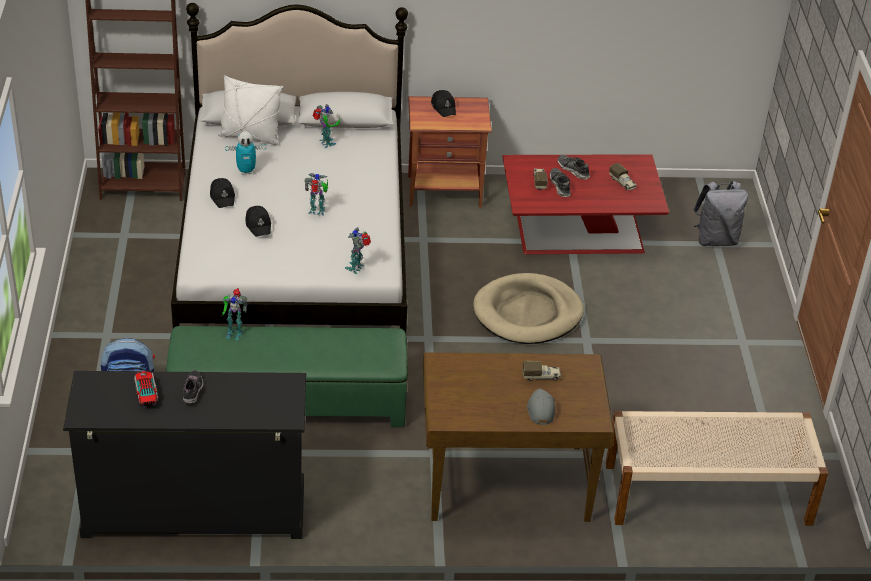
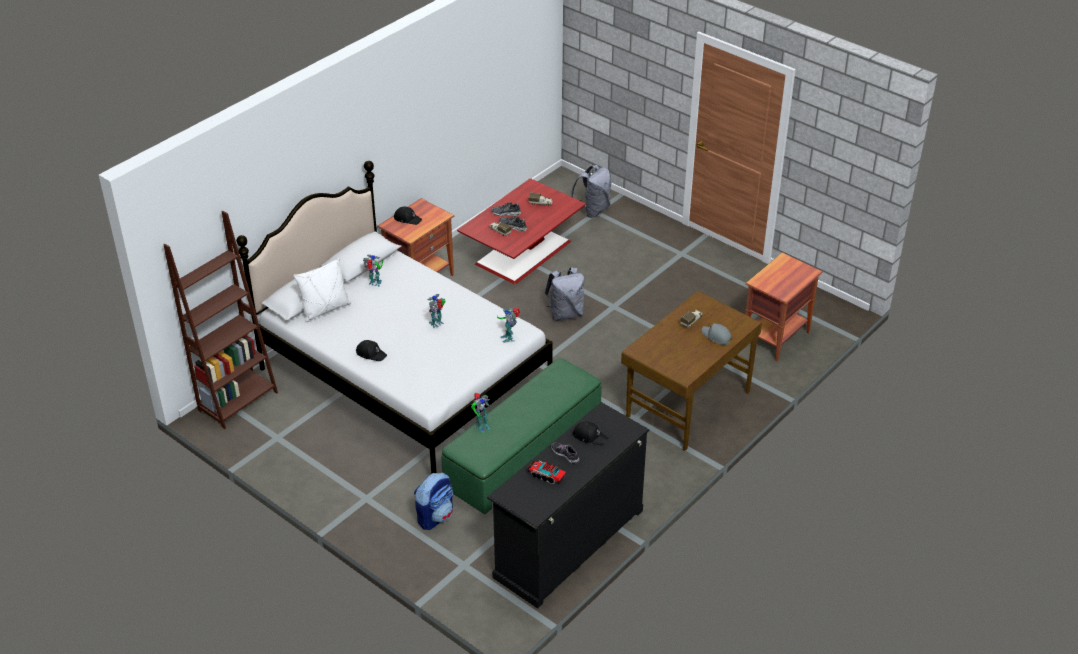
camera: 45 degrees left, 0 degrees up
toy robot [225,131,266,174] -> none
black cap [245,206,271,237] -> black cap moved to [573,421,608,445]
beige dog bed [473,273,584,344] -> grey backpack [545,267,584,321]
beige bench [605,411,828,526] -> nightstand [745,252,823,362]

